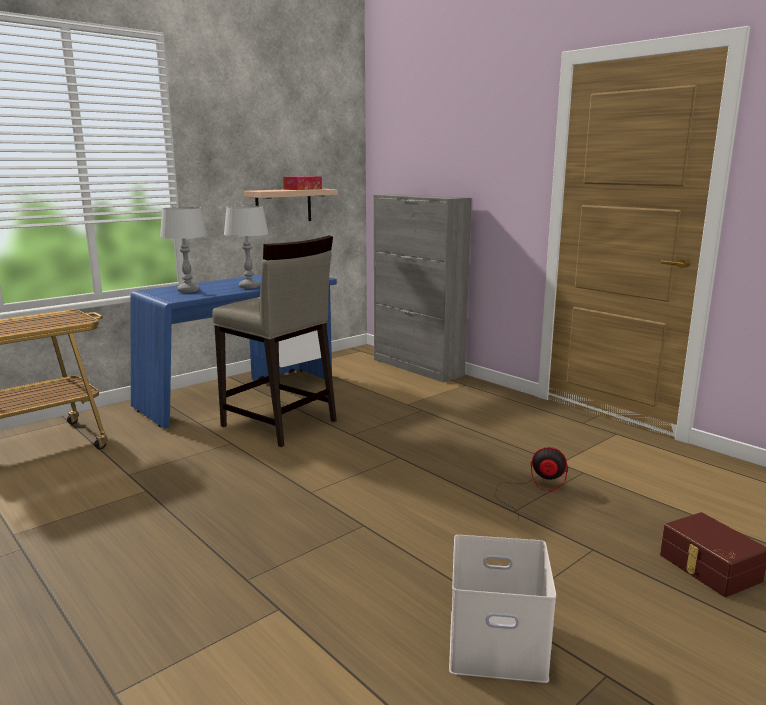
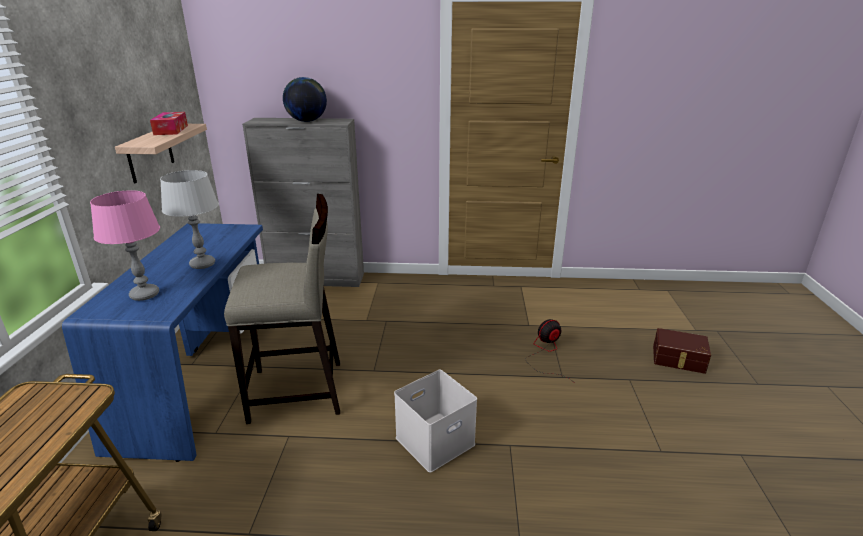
camera: 45 degrees left, 10 degrees up
grey table lamp [160,207,207,293] -> pink table lamp [90,190,160,301]
white storage box [449,535,556,683] -> white storage box moved to [394,370,477,473]
none -> globe [283,77,327,122]

